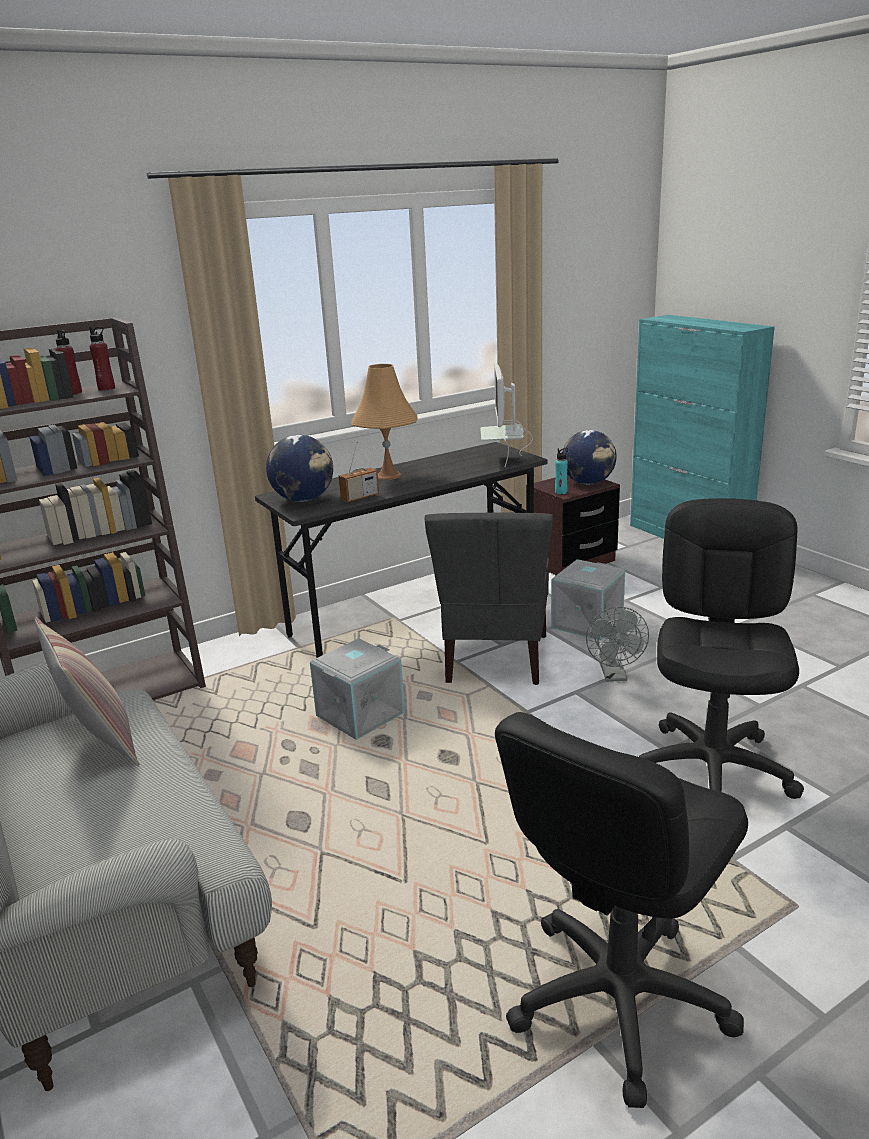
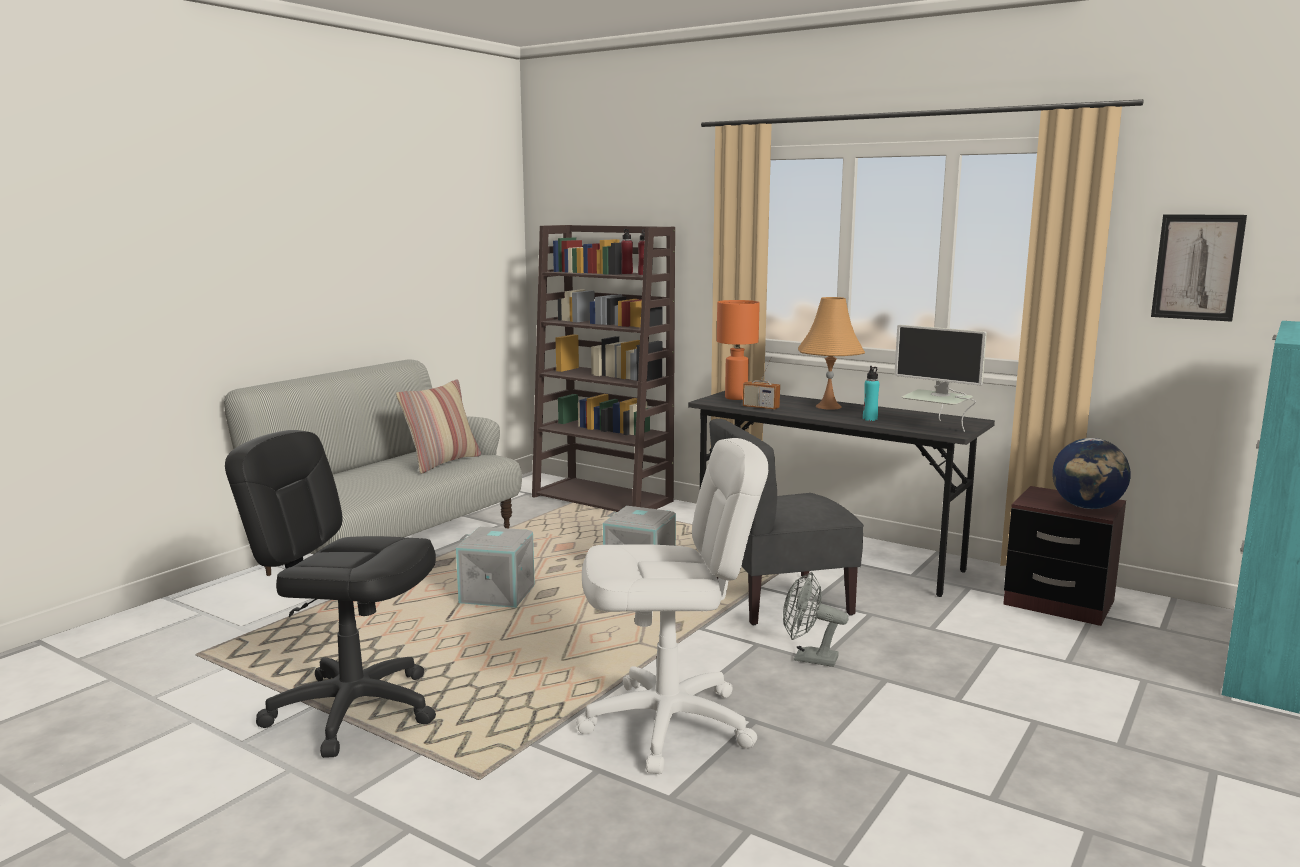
camera: 65 degrees right, 10 degrees down
globe [266,435,333,502] -> orange table lamp [717,300,760,400]
monitor [480,364,533,467] -> monitor turned 120 degrees counterclockwise [894,325,987,432]
grey storage box [551,559,625,641] -> grey storage box moved to [456,527,535,608]
turquoise bottle [555,448,568,494] -> turquoise bottle moved to [863,366,880,421]
grey fan [586,606,649,682] -> grey fan turned 45 degrees clockwise [783,572,849,667]
black office chair [639,498,804,799] -> white office chair [576,438,768,774]
none -> picture [1151,214,1247,322]

